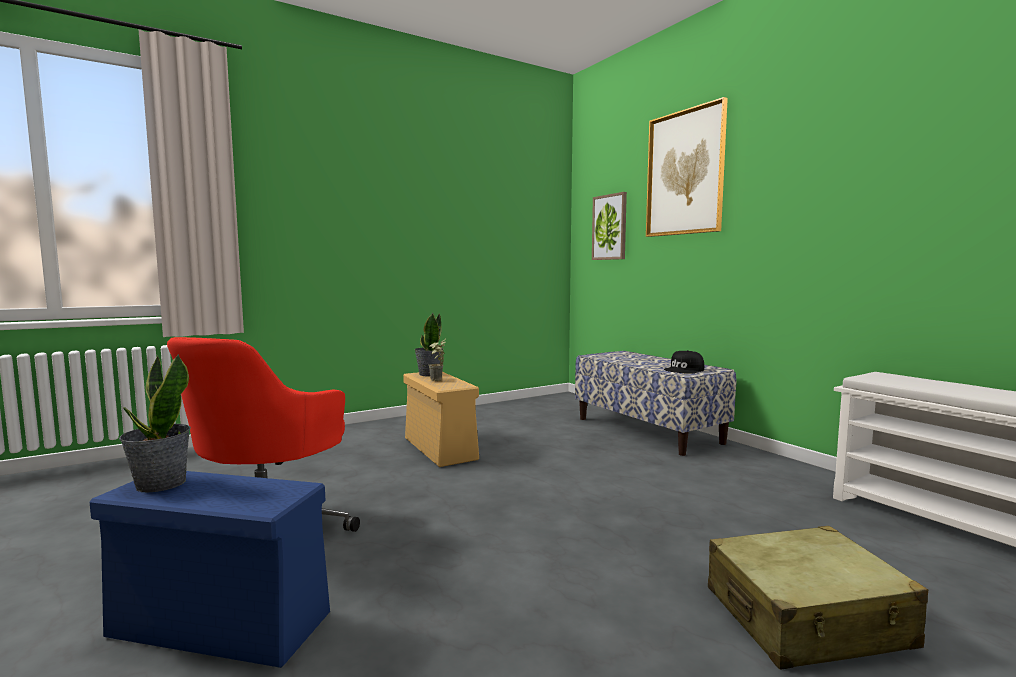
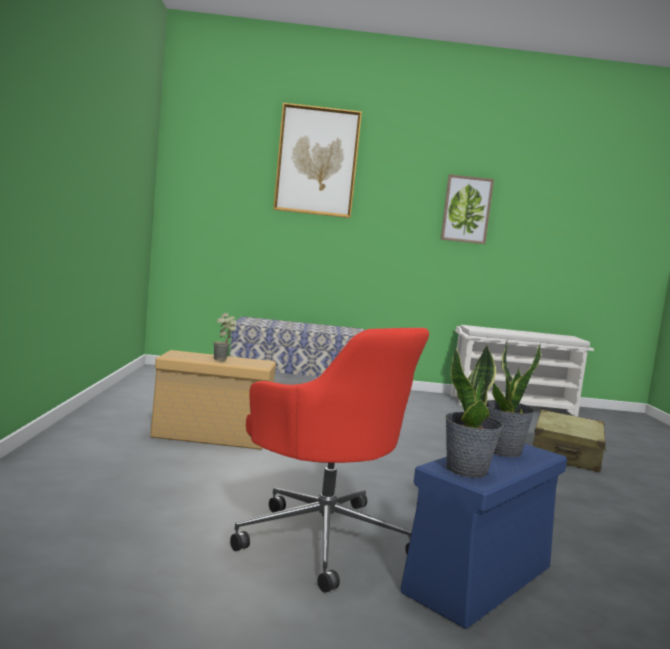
camera: 60 degrees left, 0 degrees up
potted plant [414,312,443,376] -> potted plant moved to [486,341,541,457]
picture [592,192,627,260] -> picture moved to [441,174,494,244]
black cap [664,350,704,374] -> none

